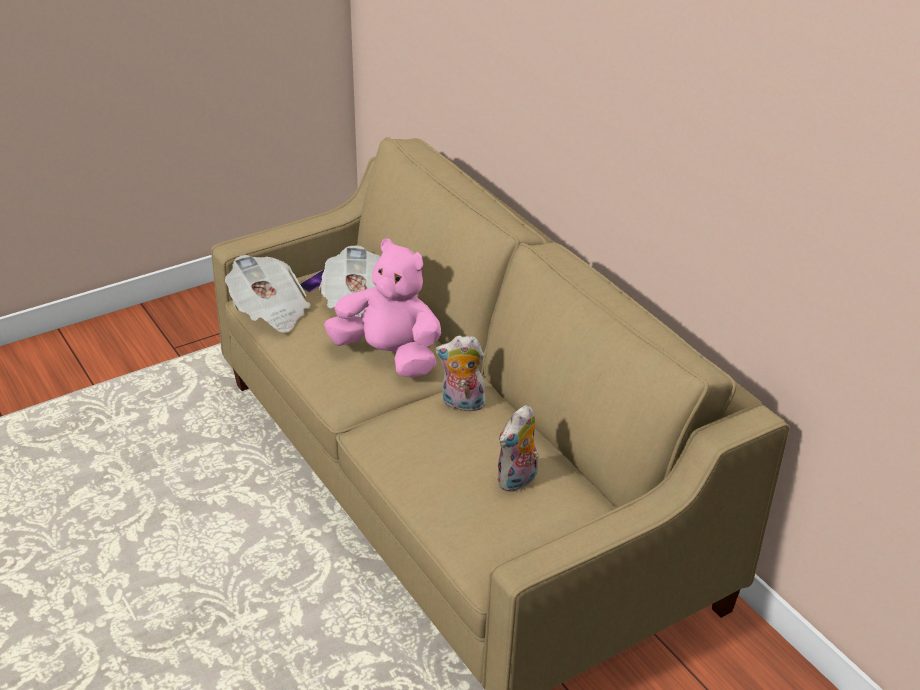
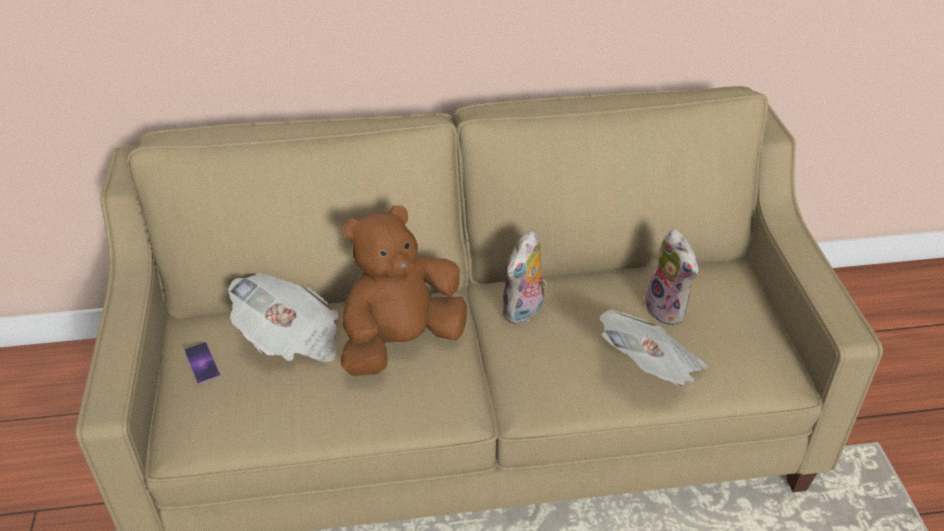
camera: 65 degrees left, 5 degrees up
newspaper [225,255,310,333] -> newspaper moved to [600,310,708,386]
pink plush toy [324,239,441,378] -> brown plush toy [341,205,467,376]

